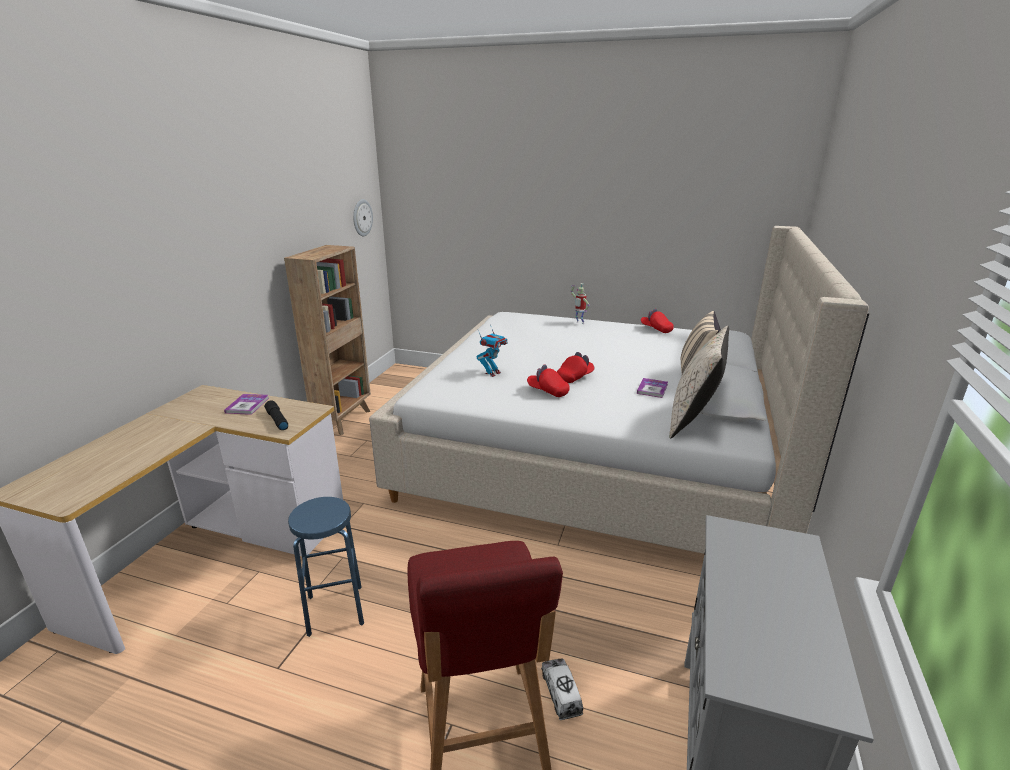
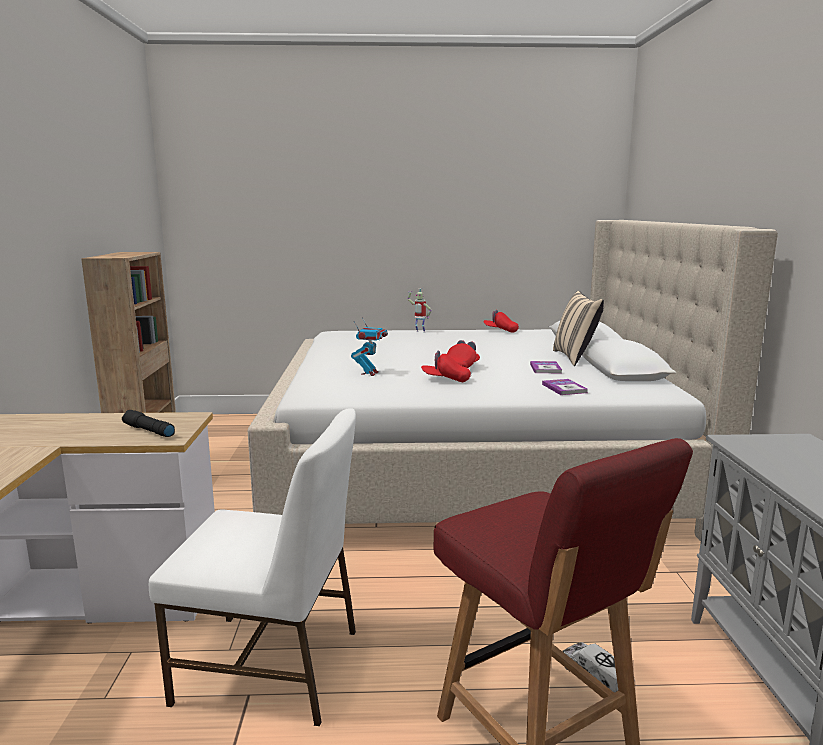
camera: 20 degrees left, 10 degrees down
book [224,394,269,415] -> book moved to [542,379,588,395]
blue stool [288,497,364,637] -> white chair [149,408,356,726]
wall clock [353,199,373,236] -> none
beige pillow [669,326,729,439] -> none

